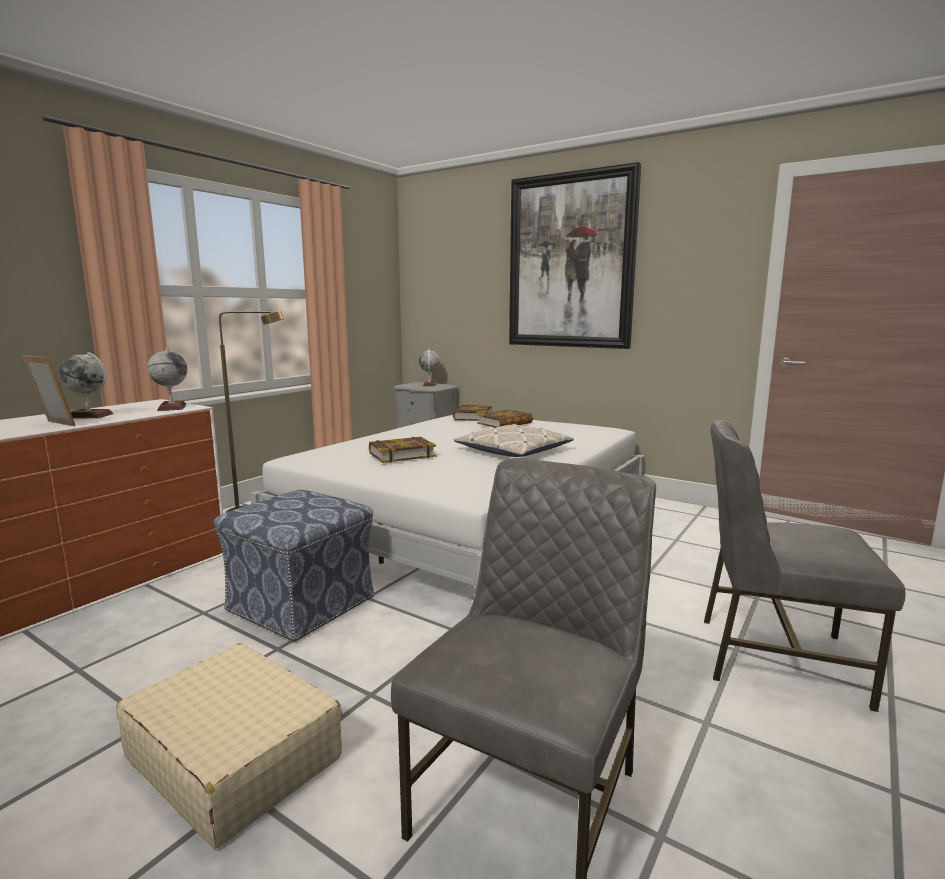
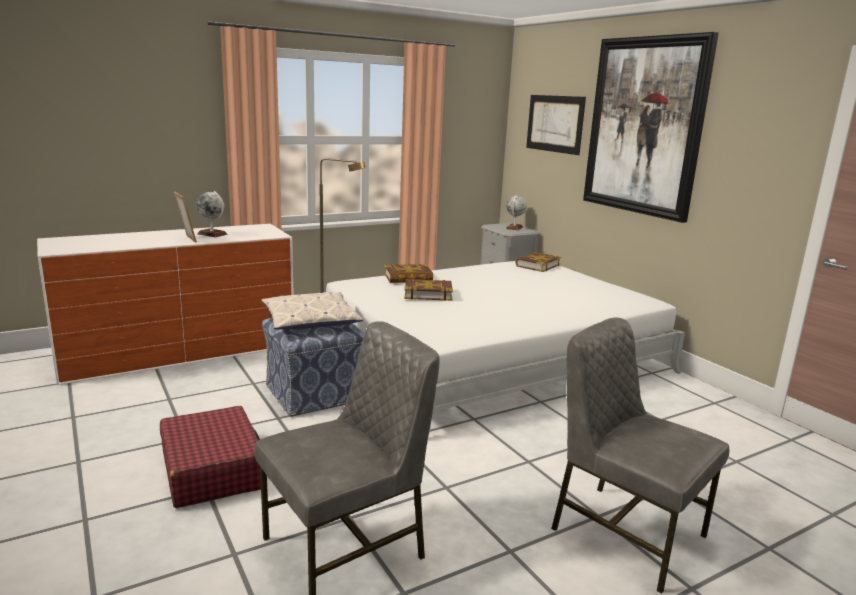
camera: 25 degrees right, 5 degrees up
beige suitcase [116,643,342,848] -> red suitcase [160,406,261,508]
globe [147,348,187,411] -> none
pillow [454,423,574,457] -> pillow moved to [262,292,363,330]
book [477,409,533,427] -> book moved to [384,264,433,283]
none -> picture [526,95,586,155]

